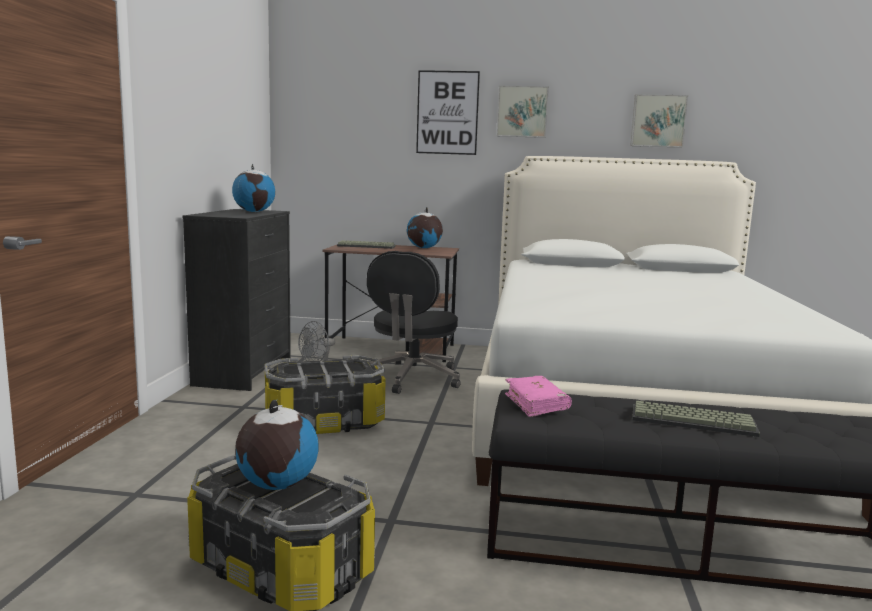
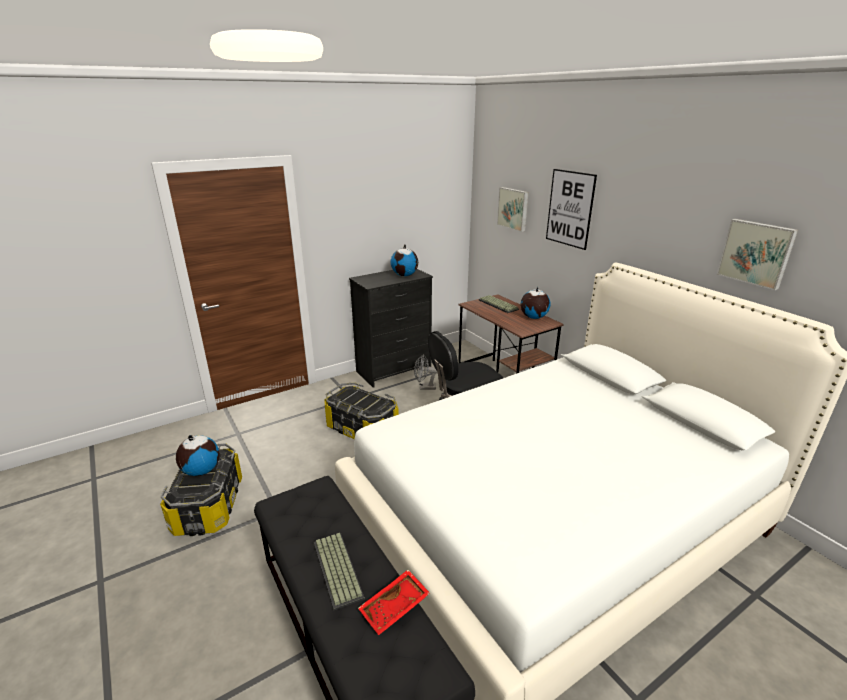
camera: 50 degrees right, 15 degrees up
picture [496,85,549,138] -> picture moved to [497,187,529,232]
pink book [505,376,572,417] -> none
none -> red tray [358,570,430,635]

